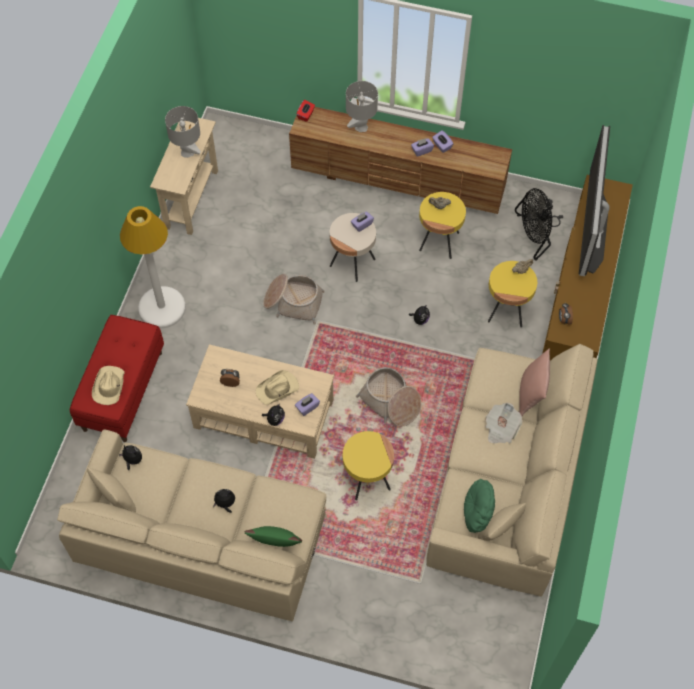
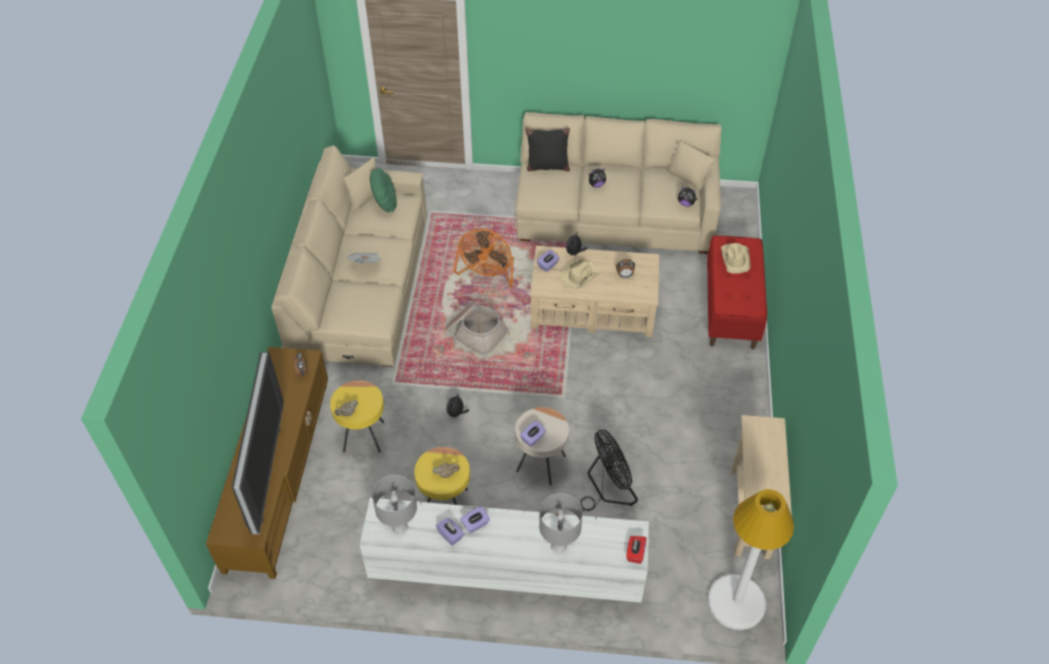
camera: 170 degrees right, 10 degrees down
white floor lamp [120,206,186,329] -> white floor lamp moved to [707,489,794,630]
grey table lamp [165,106,201,158] -> grey table lamp moved to [372,475,417,535]
green pillow [245,526,302,547] -> black pillow [525,128,570,171]
basket [263,274,325,325] -> none
brown cabinet [289,104,512,214] -> white cabinet [360,498,649,603]
yellow side table [343,431,394,500] -> orange fan [454,228,514,287]
black fan [515,188,563,261] -> black fan moved to [580,430,638,511]
pink pillow [519,348,550,416] -> none

